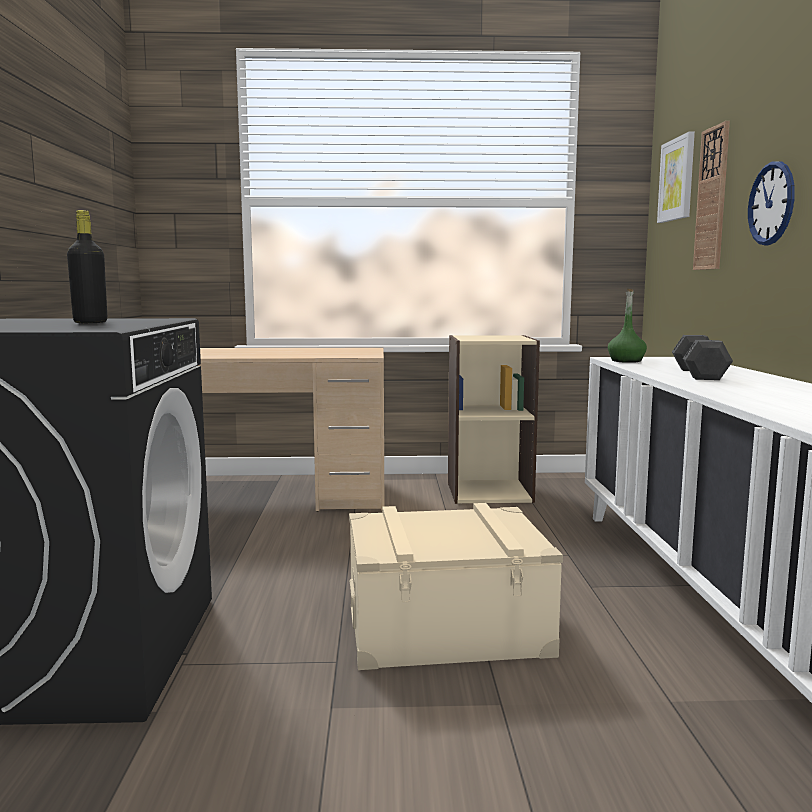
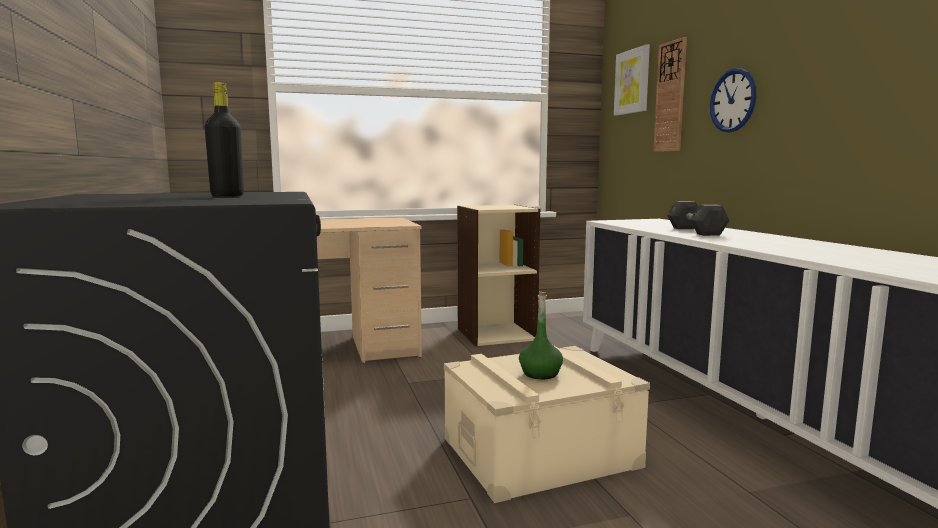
camera: 15 degrees left, 0 degrees up
green bottle [608,289,647,363] -> green bottle moved to [519,292,563,379]

